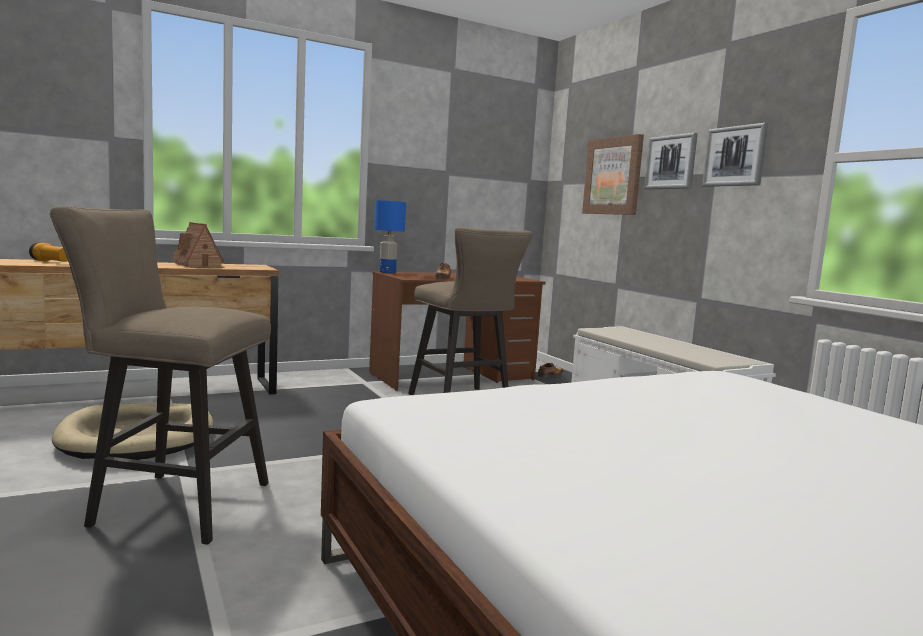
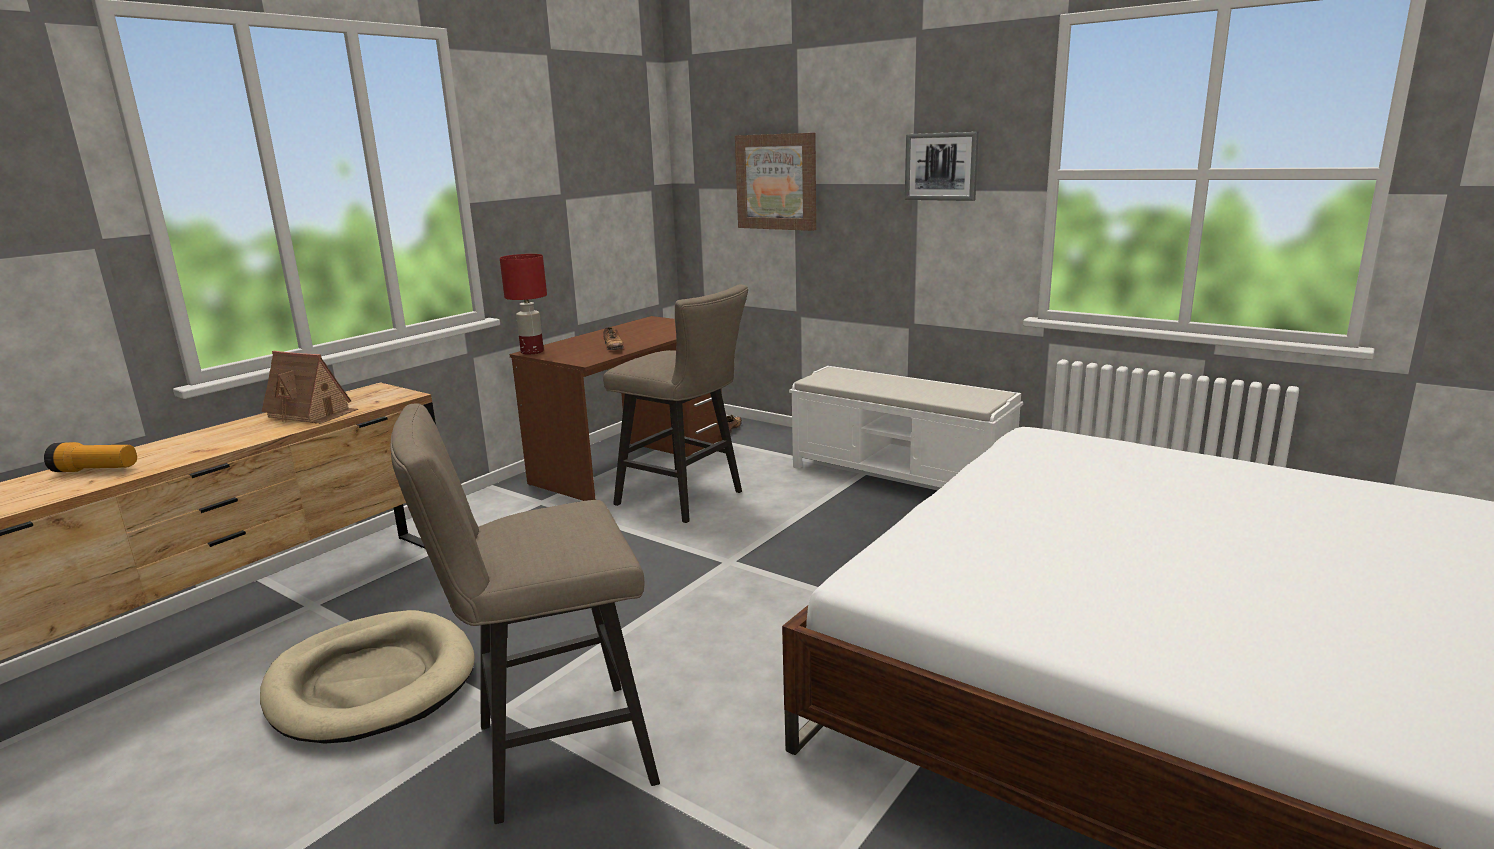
camera: 25 degrees left, 10 degrees up
blue table lamp [374,200,406,273] -> red table lamp [500,254,547,355]
picture [644,133,698,189] -> none

